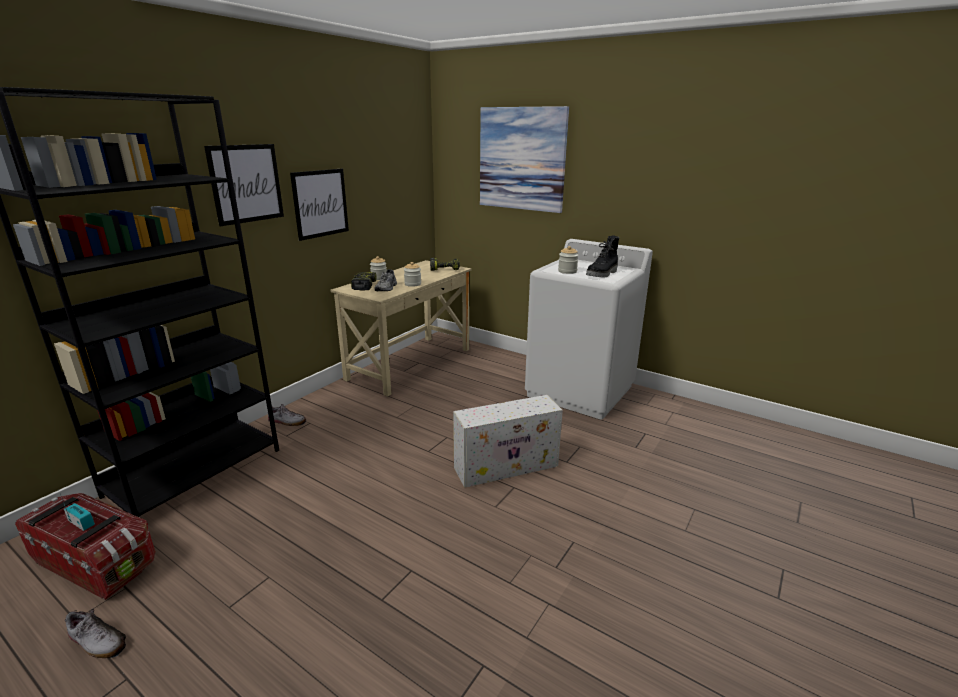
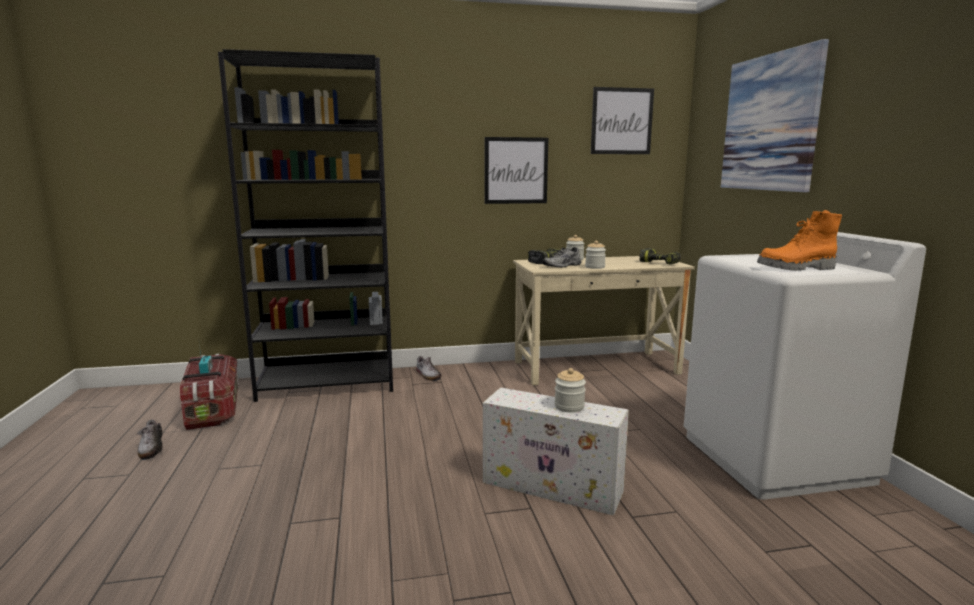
camera: 45 degrees right, 10 degrees down
picture [204,144,284,226] -> picture moved to [591,87,654,154]
jar [558,246,579,274] -> jar moved to [554,368,586,413]
black boot [586,236,619,278] -> orange boot [757,210,842,271]

